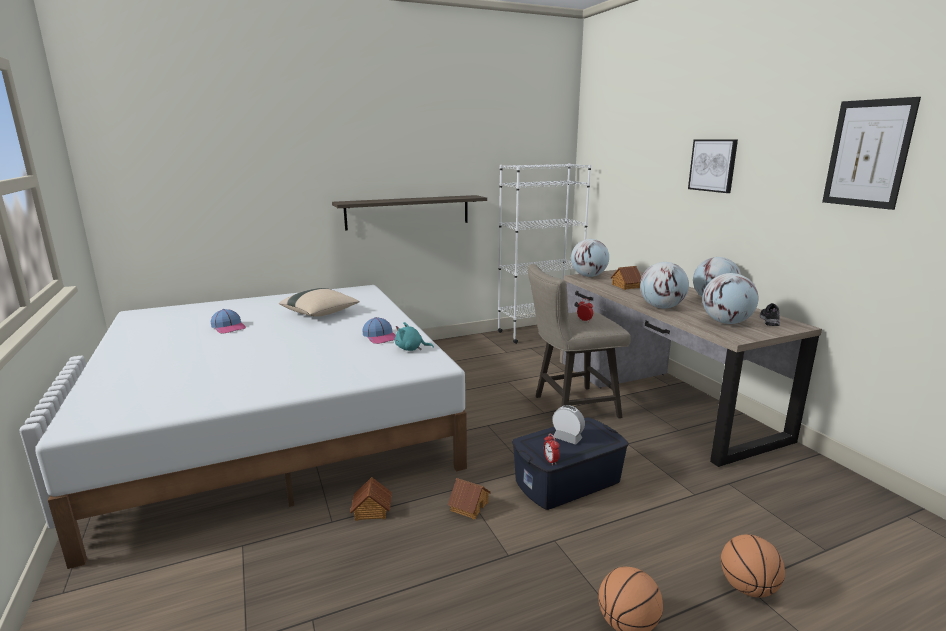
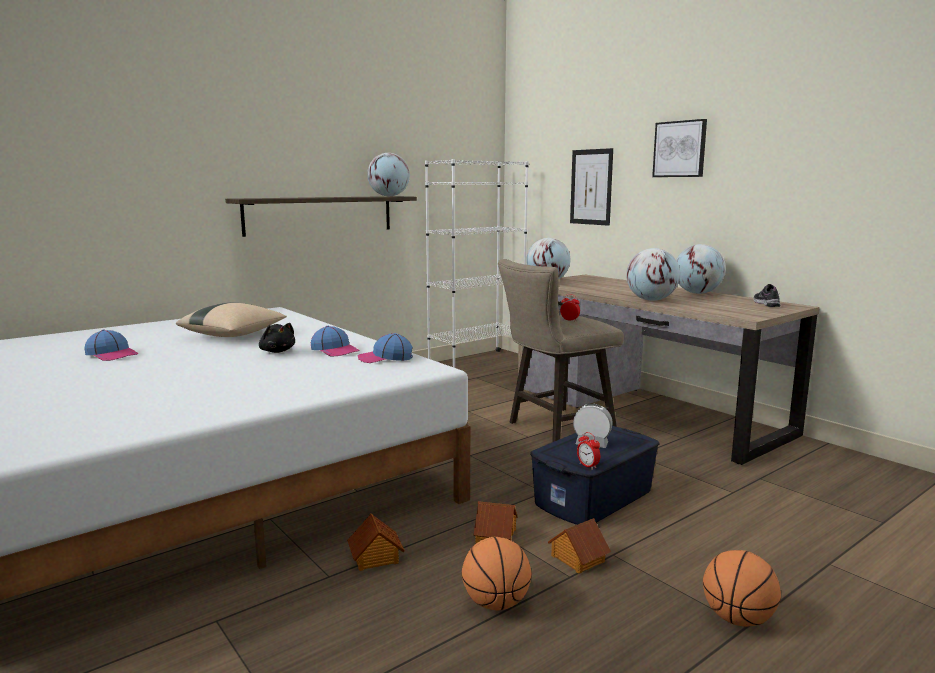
camera: 15 degrees left, 5 degrees down
turquoise plush toy [395,322,434,351] -> cap [358,333,413,363]
toy house [610,266,641,290] -> toy house moved to [548,518,611,574]
globe [703,273,759,324] -> globe moved to [367,153,410,196]
basketball [721,534,785,598] -> basketball moved to [462,537,532,610]
picture [822,97,921,210] -> picture moved to [570,148,613,226]
none -> black plush toy [259,323,295,353]

